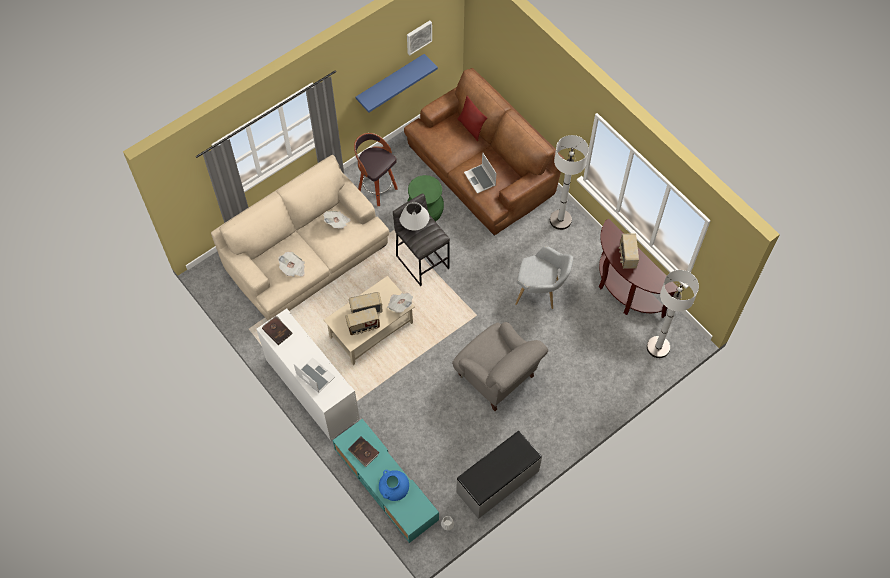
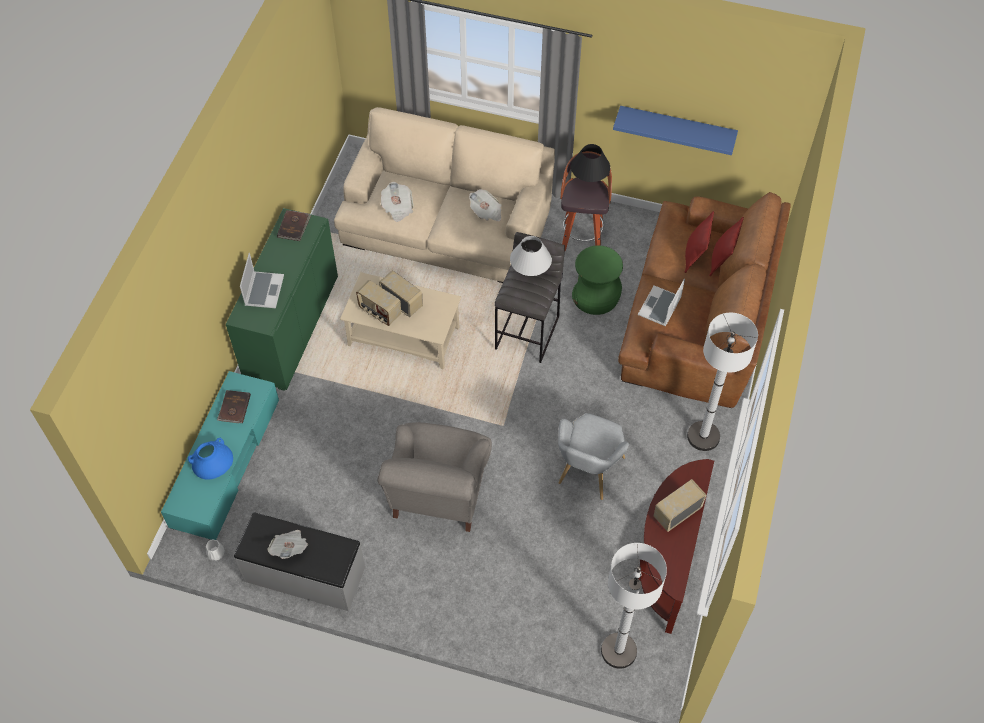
camera: 55 degrees right, 5 degrees down
white cabinet [256,308,360,441] -> green cabinet [226,208,338,391]
newspaper [387,293,413,313] -> newspaper moved to [268,530,308,559]
picture [407,20,432,55] -> none
grey armchair [515,246,573,309] -> grey armchair turned 45 degrees clockwise [558,413,629,500]
none -> black table lamp [571,144,610,182]
none -> red pillow [685,211,714,273]

